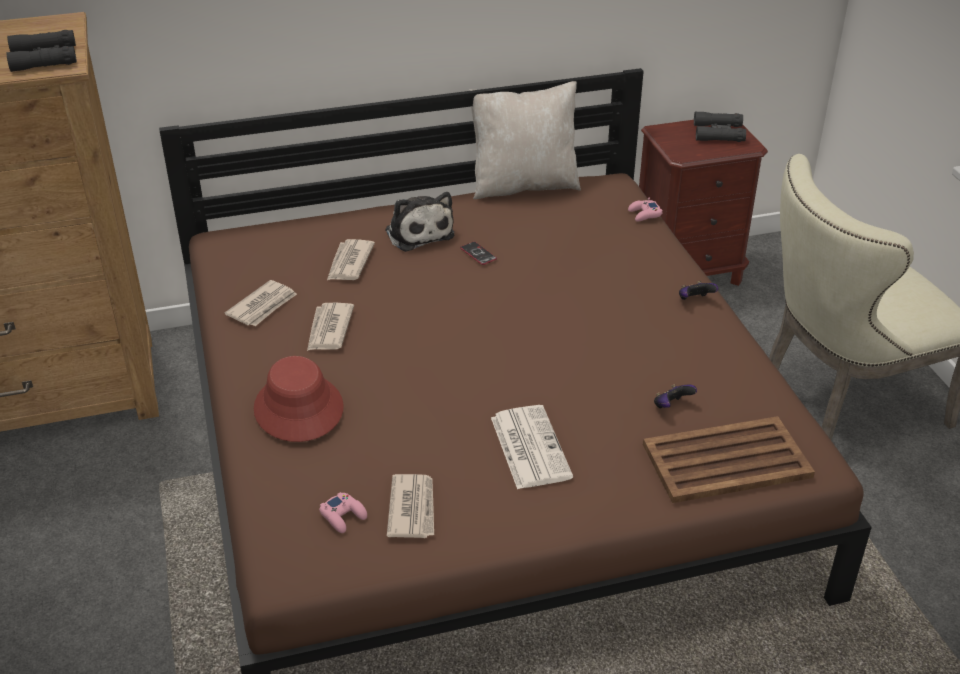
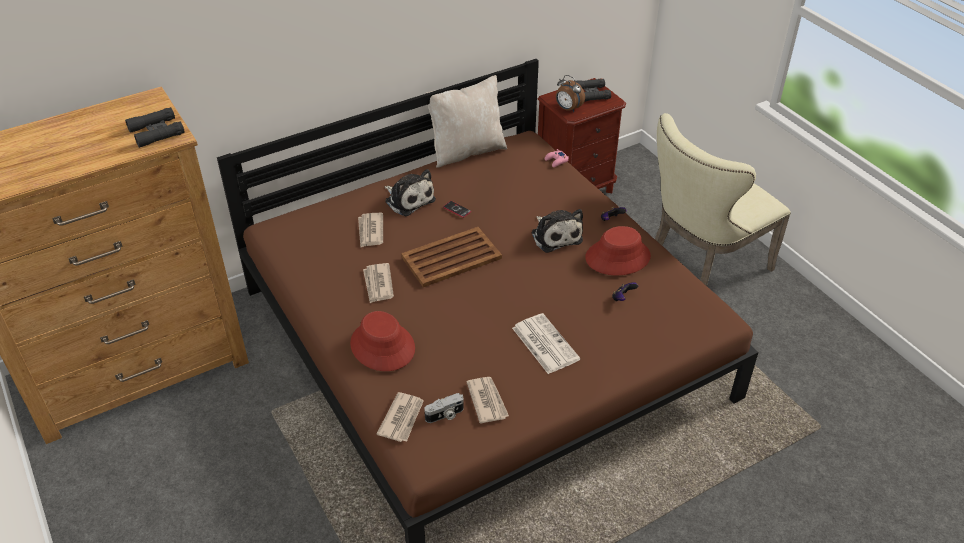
camera: 15 degrees left, 5 degrees up
newspaper [225,280,297,326] -> newspaper moved to [377,392,424,442]
pink game controller [319,492,367,533] -> camera [424,393,464,423]
brown tray [643,416,815,503] -> brown tray moved to [401,227,502,287]
none -> plush toy [531,209,583,253]
none -> alarm clock [555,75,585,112]
none -> red hat [585,226,651,276]

